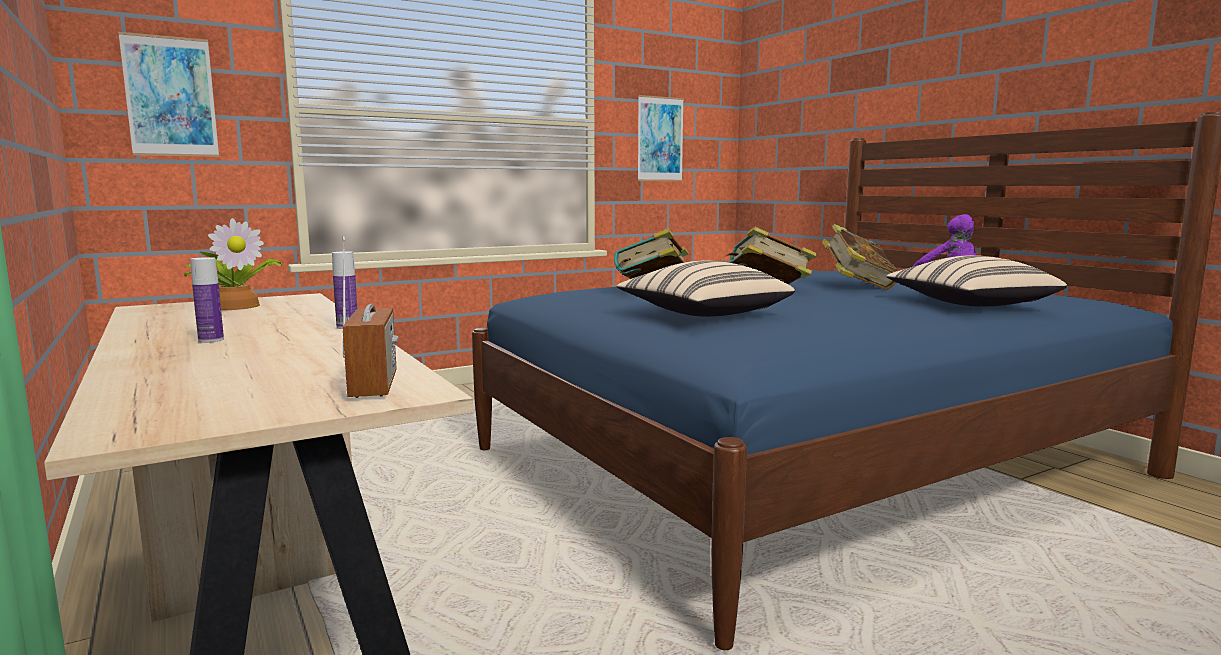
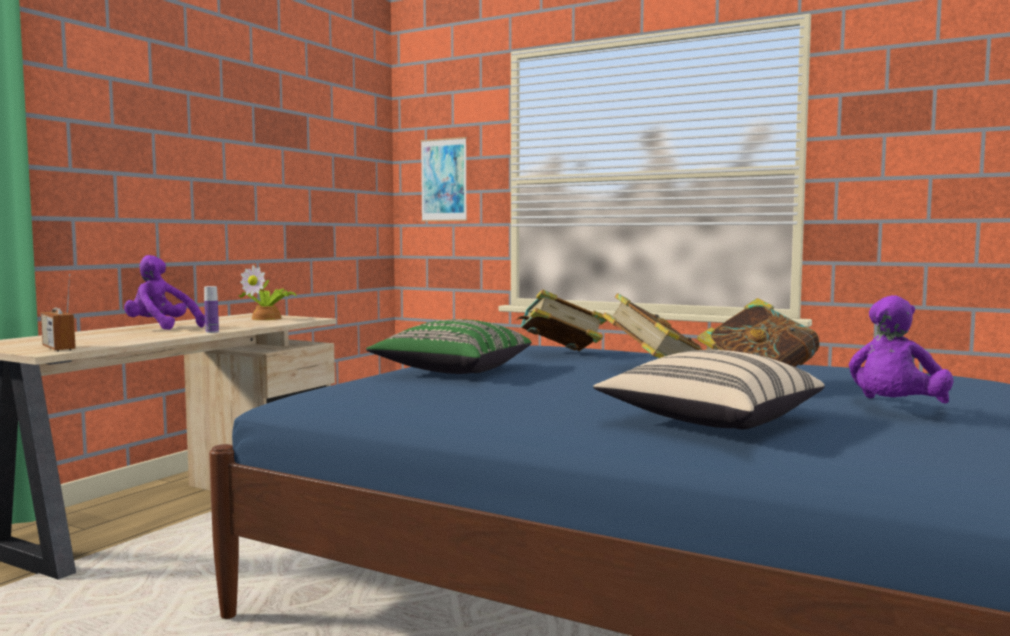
camera: 60 degrees right, 5 degrees down
bottle [190,257,224,343] -> purple plush toy [124,255,205,330]
radio [342,236,399,398] -> radio turned 90 degrees clockwise [41,274,76,351]
beige pillow [616,260,795,317] -> green pillow [366,319,531,374]
picture [637,95,684,181] -> none

